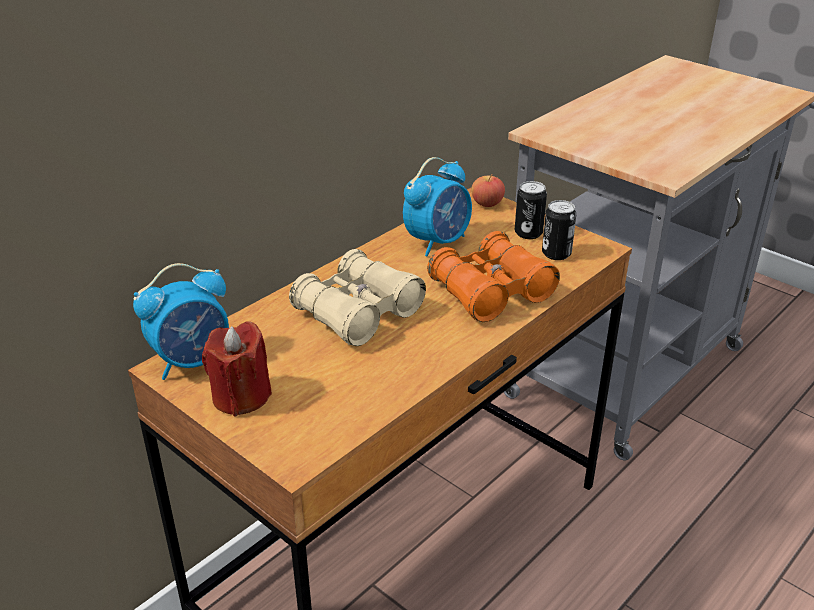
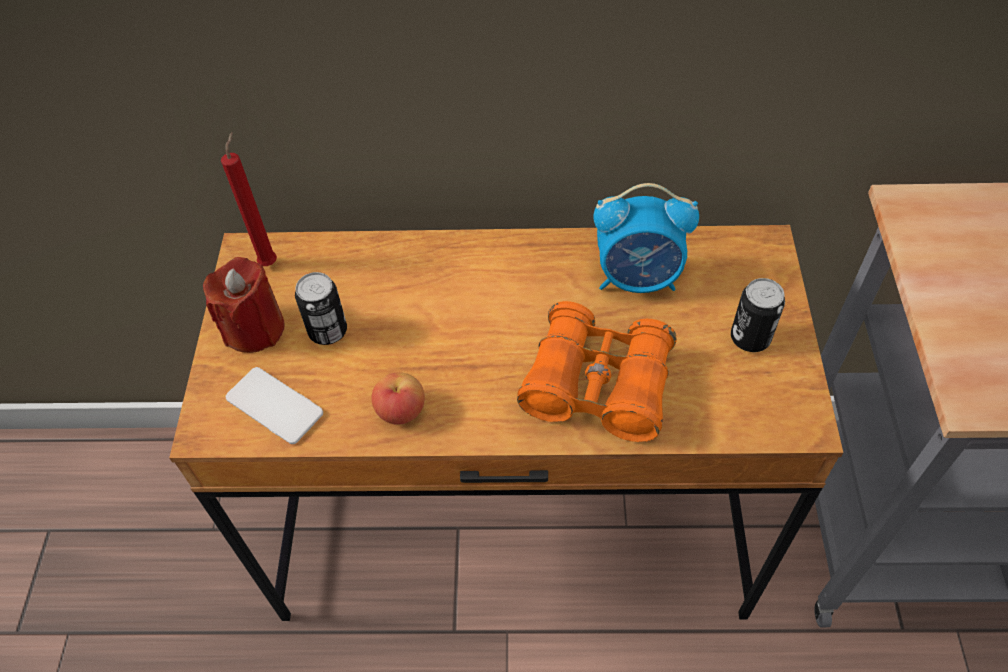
camera: 50 degrees right, 20 degrees up
alarm clock [133,263,229,380] -> red candle [221,132,277,266]
beige binoculars [289,249,426,346] -> none
apple [471,174,505,207] -> apple moved to [371,372,425,425]
can [542,200,576,260] -> can moved to [295,272,347,345]
none -> phone [226,367,323,444]

